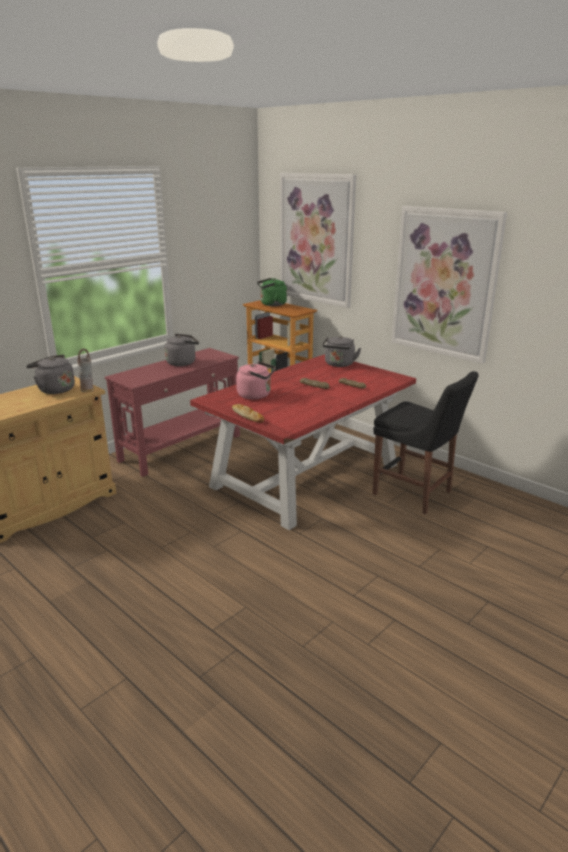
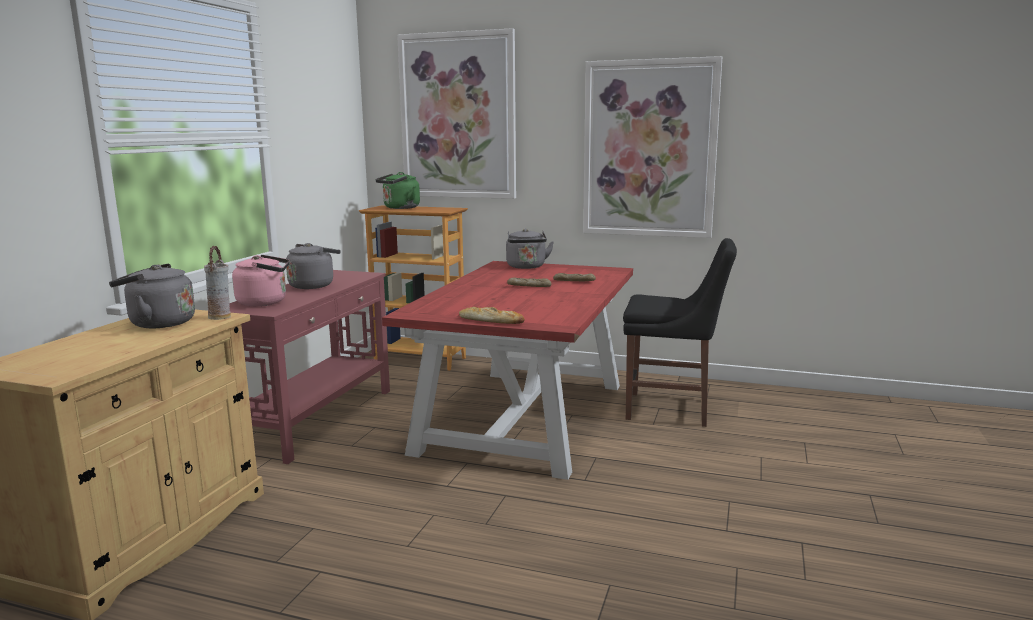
camera: 25 degrees left, 10 degrees down
pink kettle [236,361,276,399] -> pink kettle moved to [232,255,290,306]

